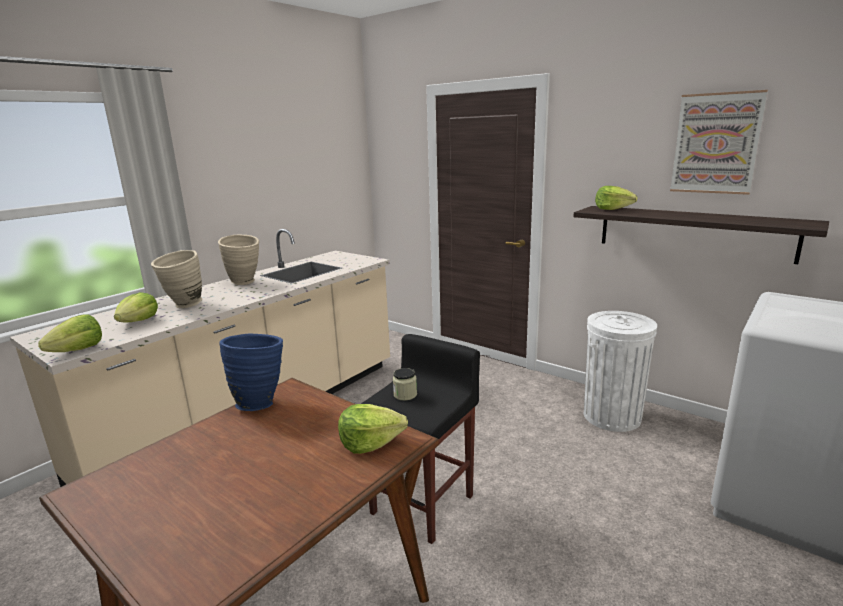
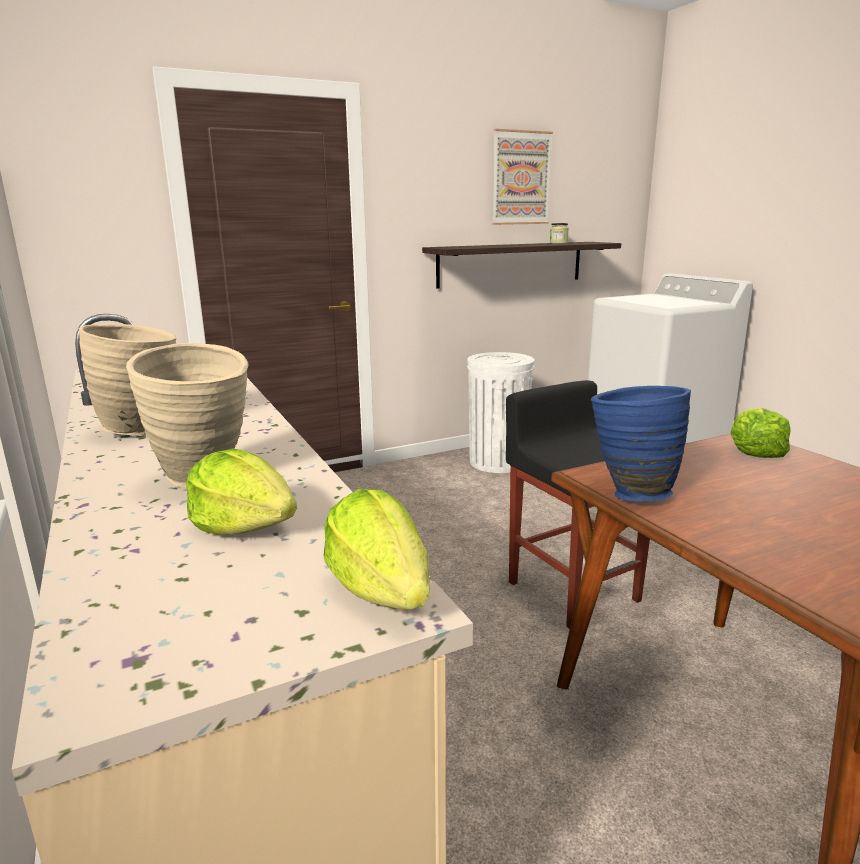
camera: 65 degrees left, 0 degrees up
jar [393,368,417,401] -> jar moved to [550,223,569,244]
lettuce [595,186,637,210] -> none

